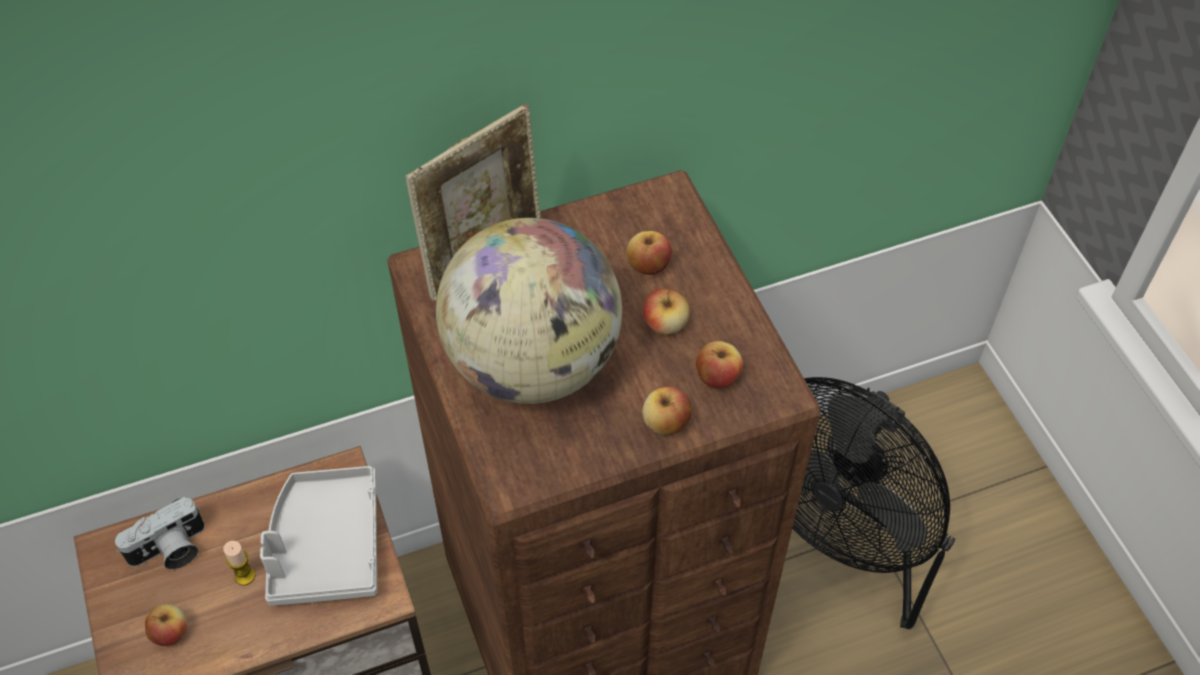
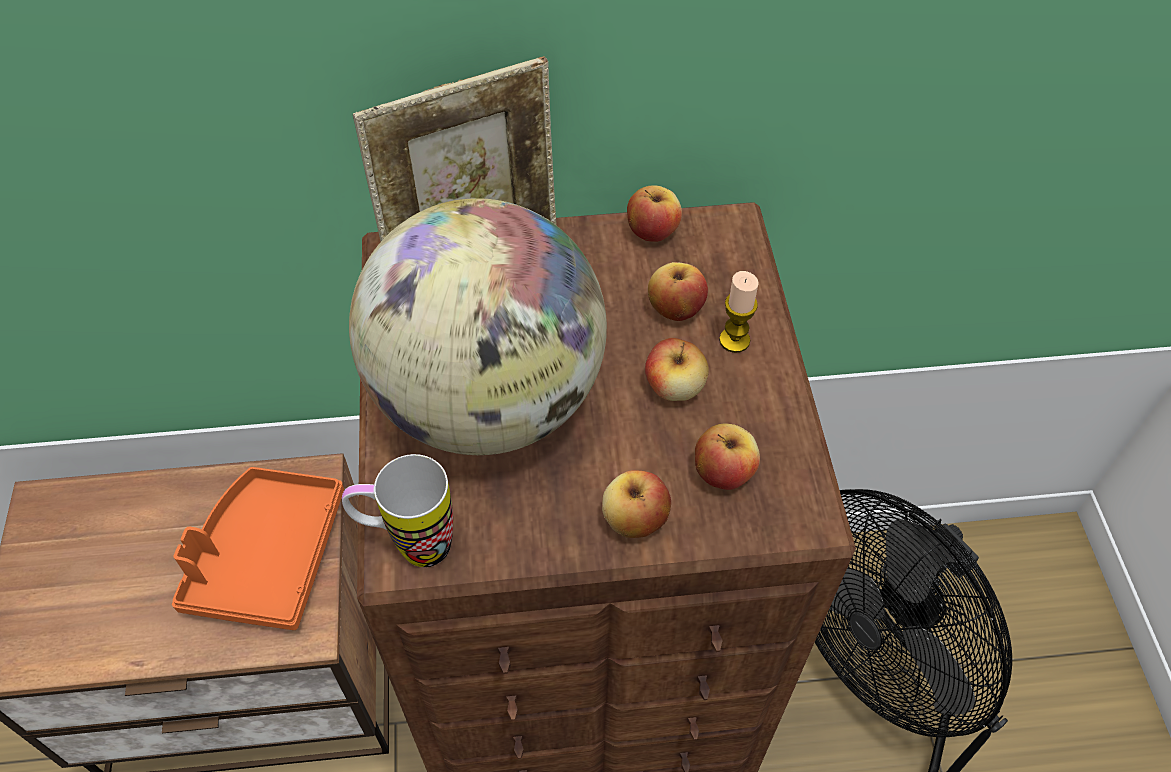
camera: 15 degrees right, 0 degrees up
camera [115,497,205,570] -> none
apple [145,604,188,646] -> apple moved to [627,185,682,242]
candle [223,541,256,585] -> candle moved to [719,271,759,353]
grey tray [260,466,377,606] -> orange tray [172,467,344,630]
none -> mug [342,454,453,567]

